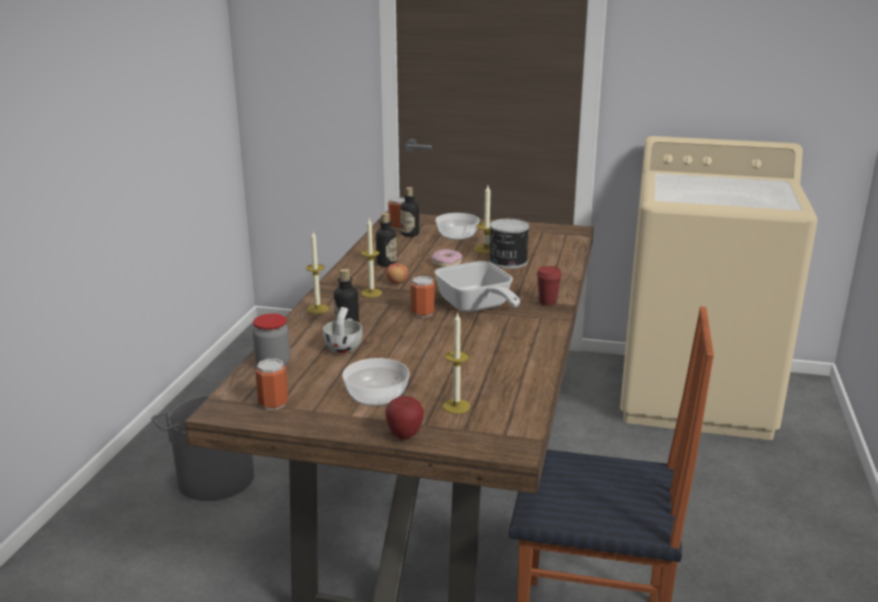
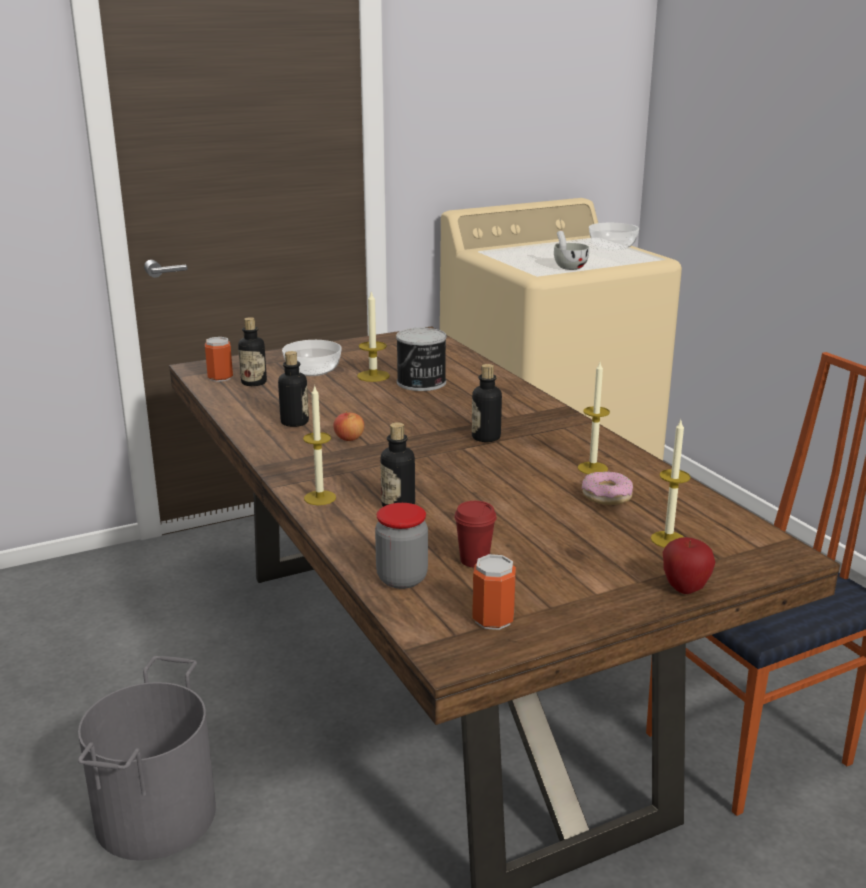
camera: 40 degrees left, 0 degrees up
white cup [323,307,362,354] -> white cup moved to [554,231,589,270]
bowl [342,358,409,406] -> bowl moved to [589,223,639,250]
candle [361,219,382,297] -> candle moved to [578,362,610,474]
can [411,276,435,317] -> none
donut [432,249,462,268] -> donut moved to [582,472,633,505]
frying pan [435,261,520,313] -> bottle [472,364,502,442]
red cup [536,266,562,306] -> red cup moved to [454,501,497,568]

